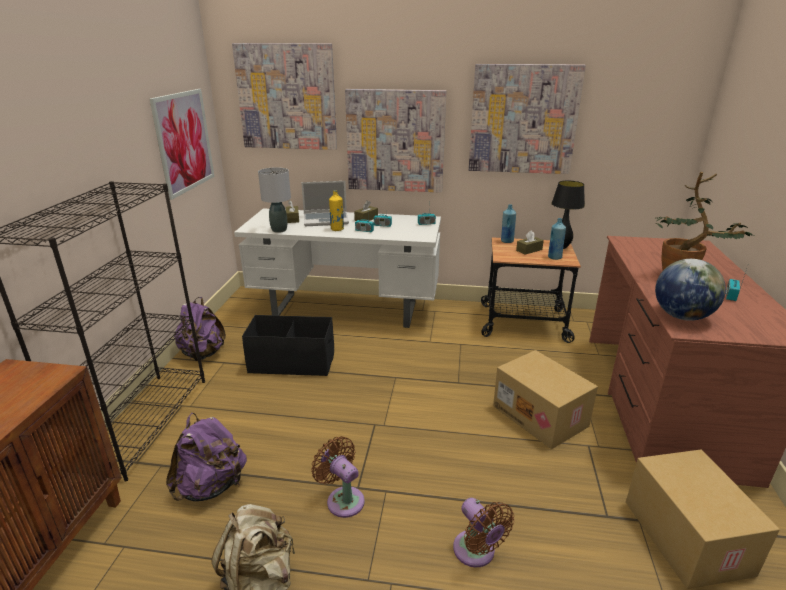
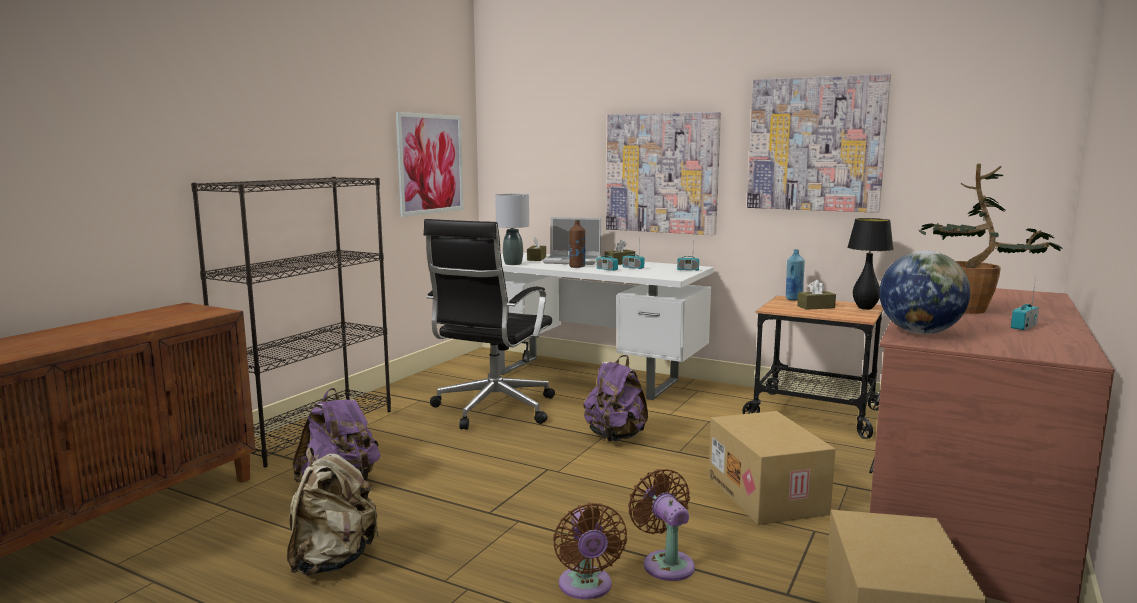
camera: 20 degrees right, 15 degrees down
purple backpack [174,297,226,361] -> purple backpack moved to [584,355,648,441]
picture [232,43,337,150] -> none
black storage box [242,315,334,376] -> black office chair [424,219,555,430]
brown fan [311,436,365,518] -> brown fan moved to [628,469,695,581]
yellow bottle [329,190,344,231] -> brown bottle [569,220,585,268]
blue bottle [548,218,566,260] -> none

